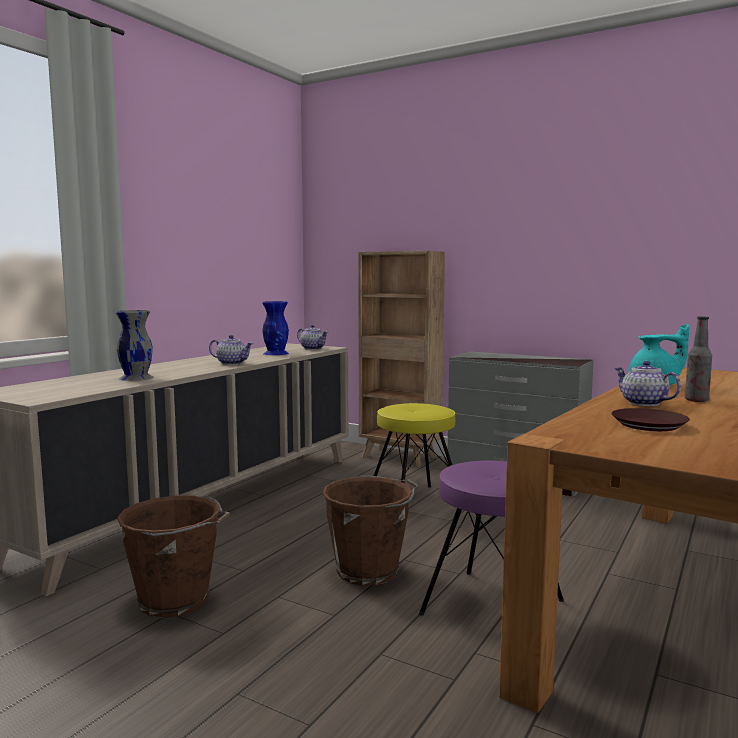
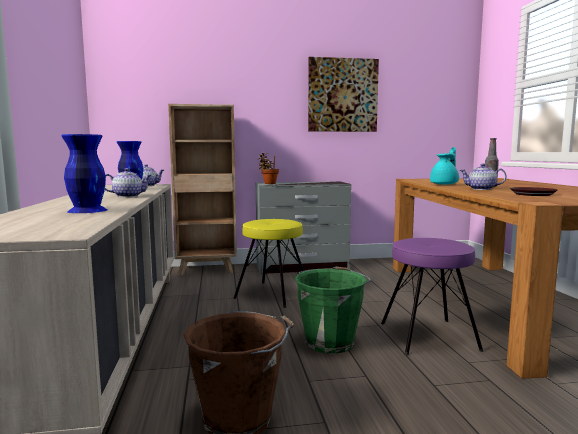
camera: 40 degrees left, 0 degrees up
grey vase [115,310,154,381] -> blue vase [61,134,107,213]
brown bucket [323,476,419,586] -> green bucket [295,266,372,354]
none -> potted plant [257,153,279,184]
none -> picture [308,57,379,132]

